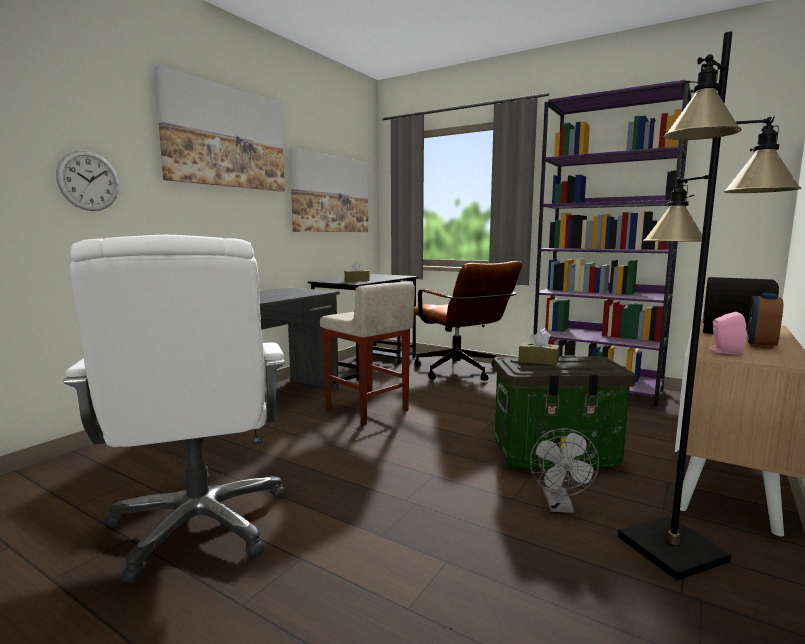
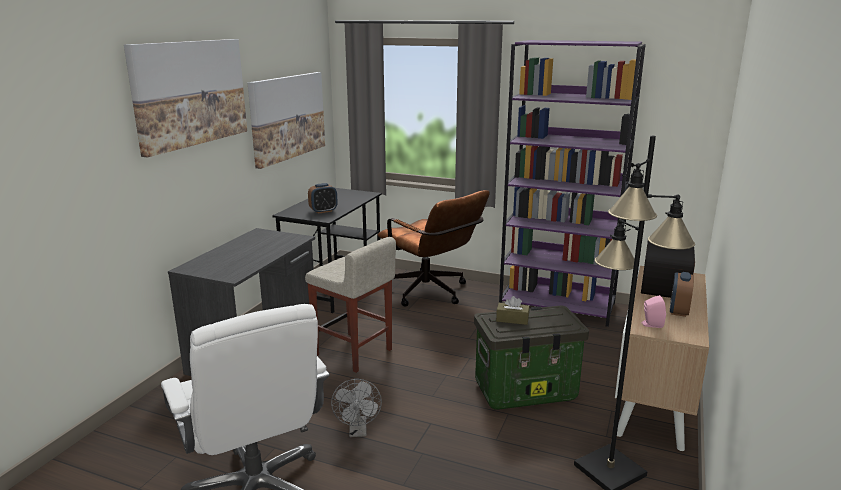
camera: 10 degrees left, 10 degrees up
wall clock [56,150,119,211] -> none
brown tissue box [345,261,369,282] -> alarm clock [308,183,338,214]
grey fan [530,428,599,513] -> grey fan moved to [331,379,382,437]

